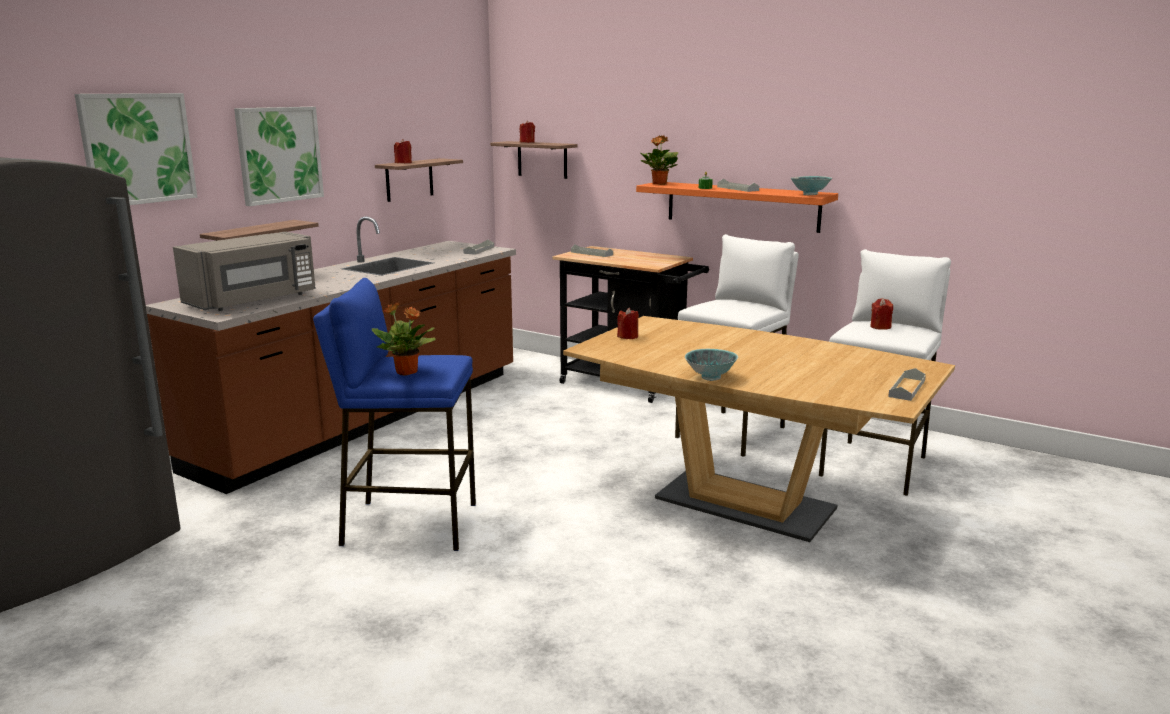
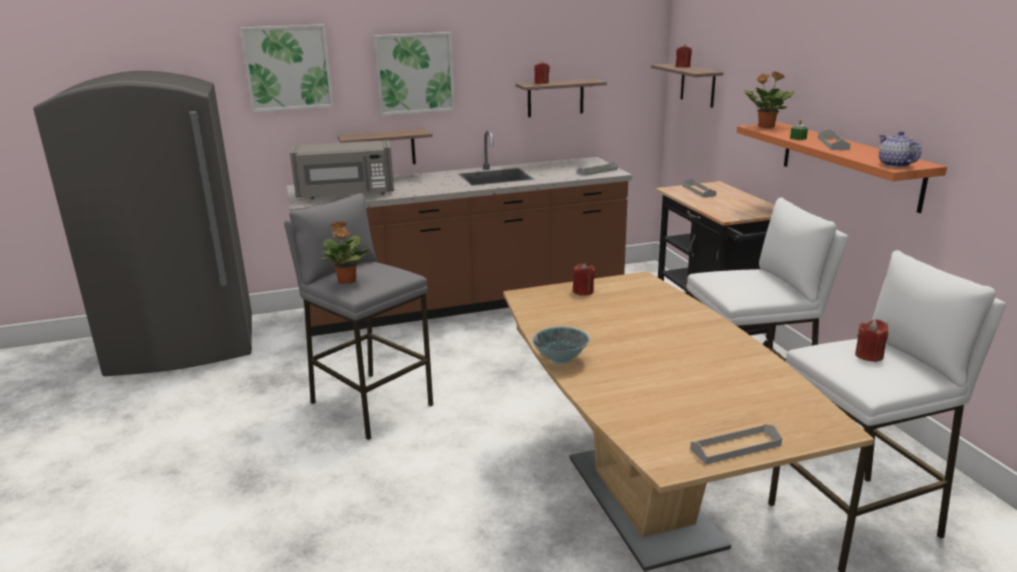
camera: 40 degrees right, 5 degrees up
blue stool [313,278,476,551] -> grey stool [284,193,433,440]
bowl [791,176,832,195] -> teapot [879,131,922,167]

